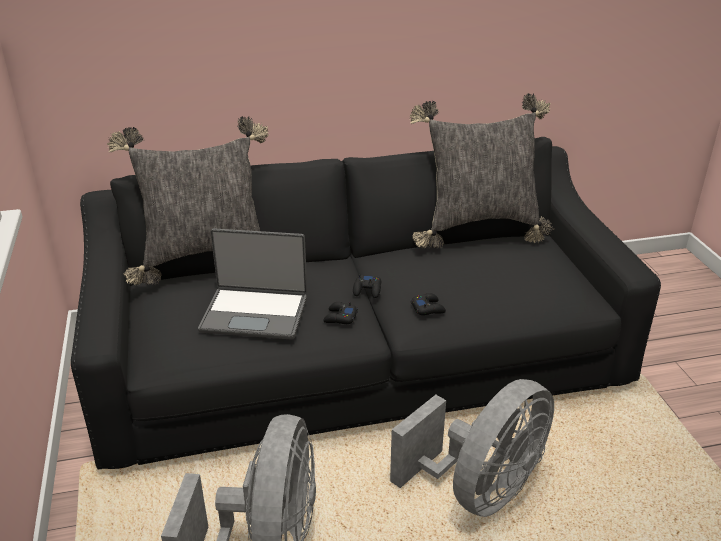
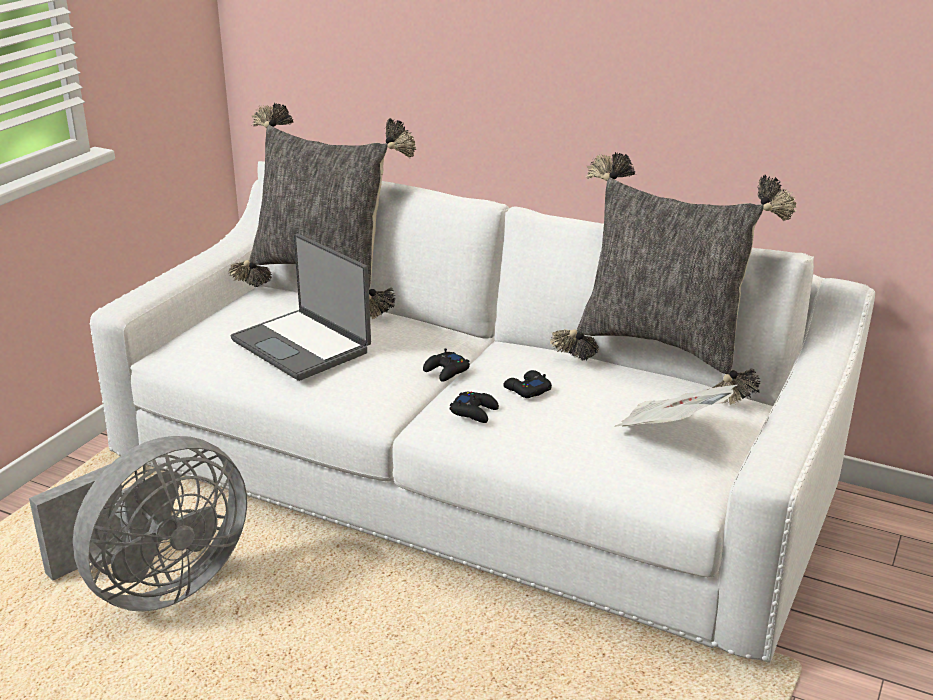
camera: 40 degrees right, 5 degrees down
black sofa [71,137,661,470] -> white sofa [90,161,875,663]
black game controller [323,302,358,324] -> black game controller moved to [503,370,552,398]
grey fan [390,379,554,517] -> none
none -> newspaper [614,385,737,427]

